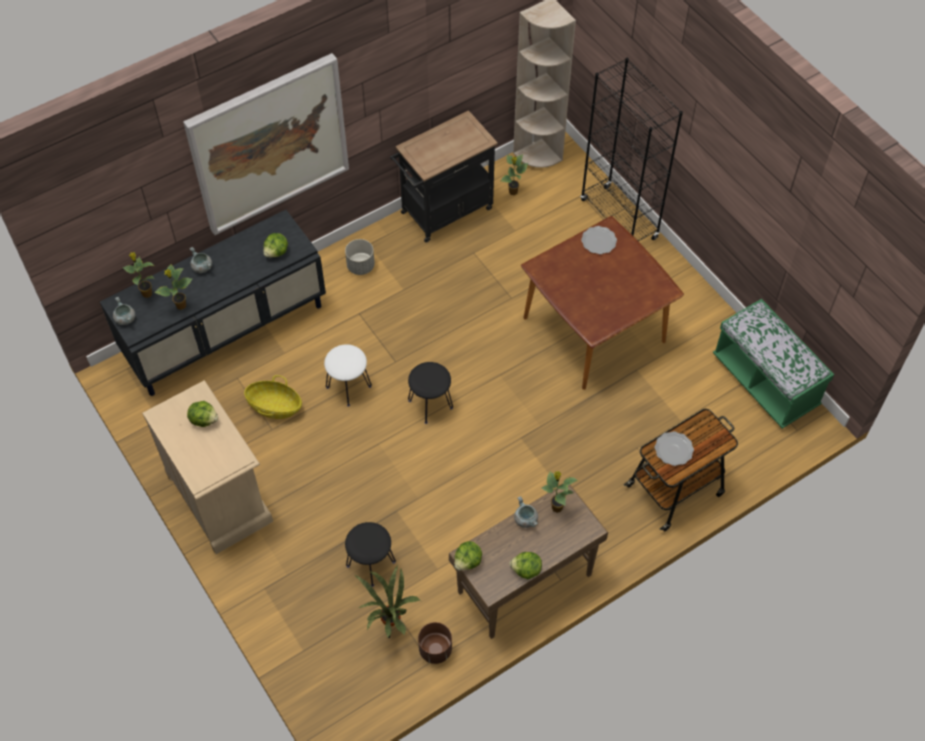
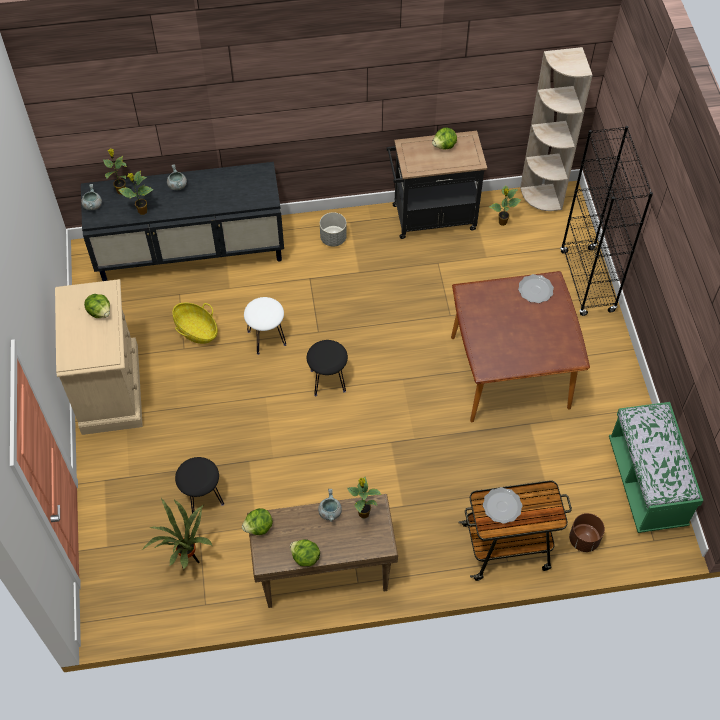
camera: 25 degrees right, 0 degrees up
picture [183,53,349,235] -> none
lettuce [263,233,288,258] -> lettuce moved to [432,127,457,150]
brown planter [418,622,452,664] -> brown planter moved to [569,513,605,552]

